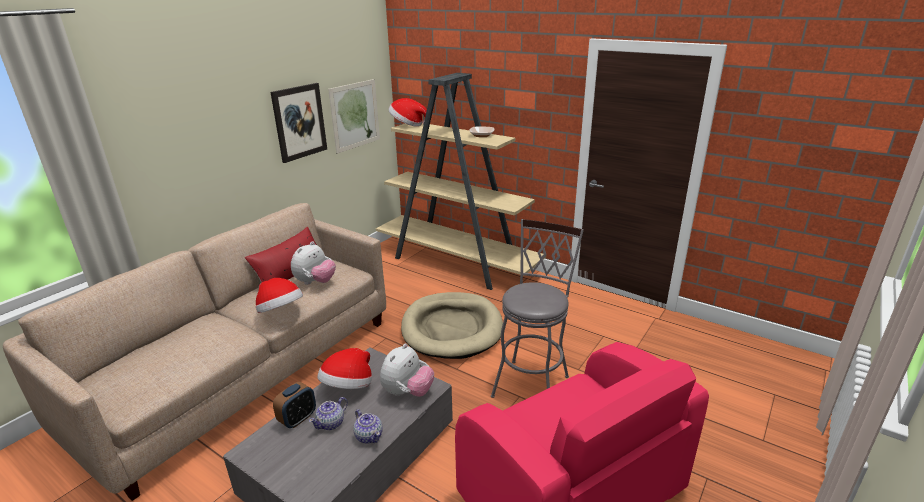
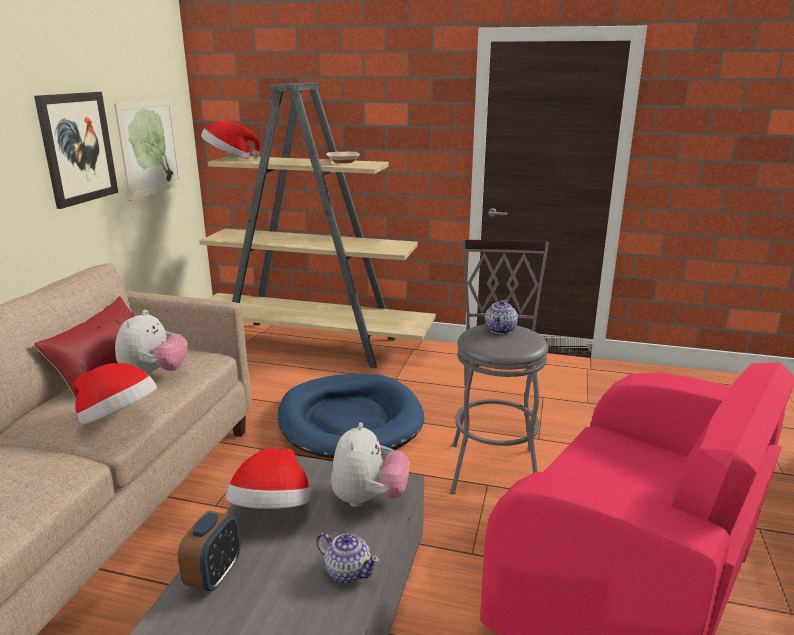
camera: 20 degrees left, 5 degrees down
teapot [309,397,348,430] -> teapot moved to [485,300,518,334]
beige dog bed [401,292,503,359] -> blue dog bed [278,373,424,458]

